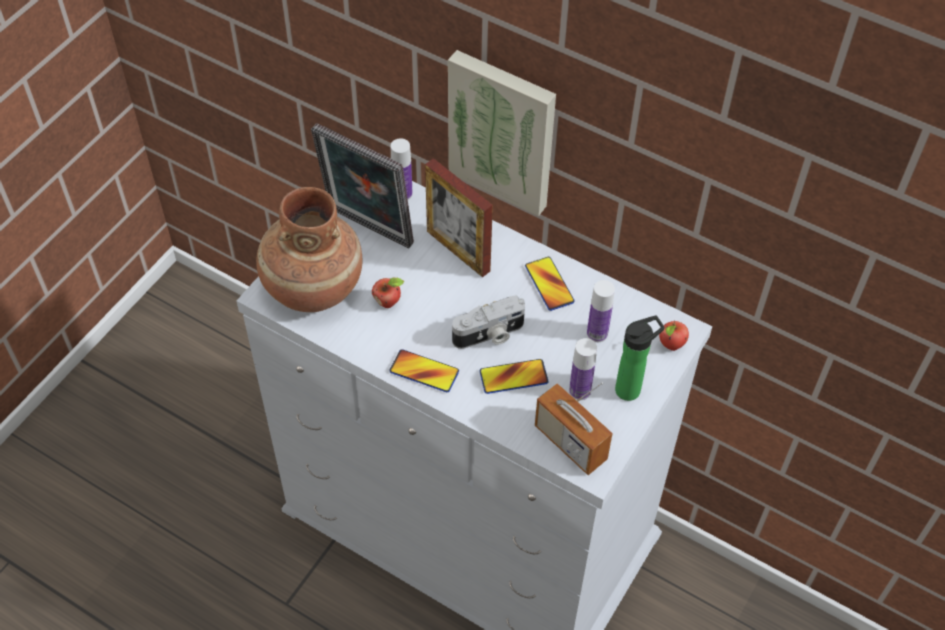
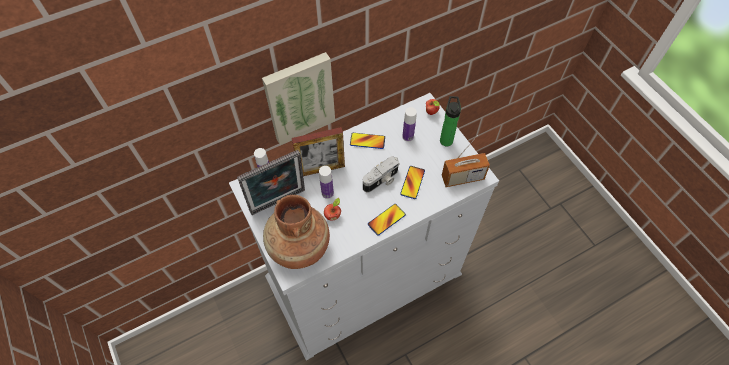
camera: 60 degrees left, 5 degrees up
camera [452,296,525,349] -> camera turned 45 degrees clockwise [363,156,400,193]
bottle [569,338,597,400] -> bottle moved to [319,166,334,199]

